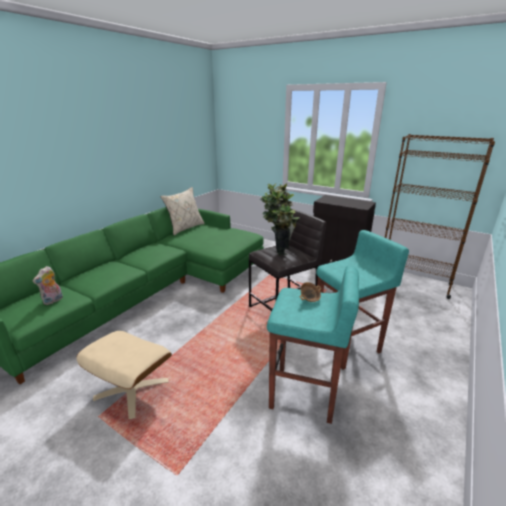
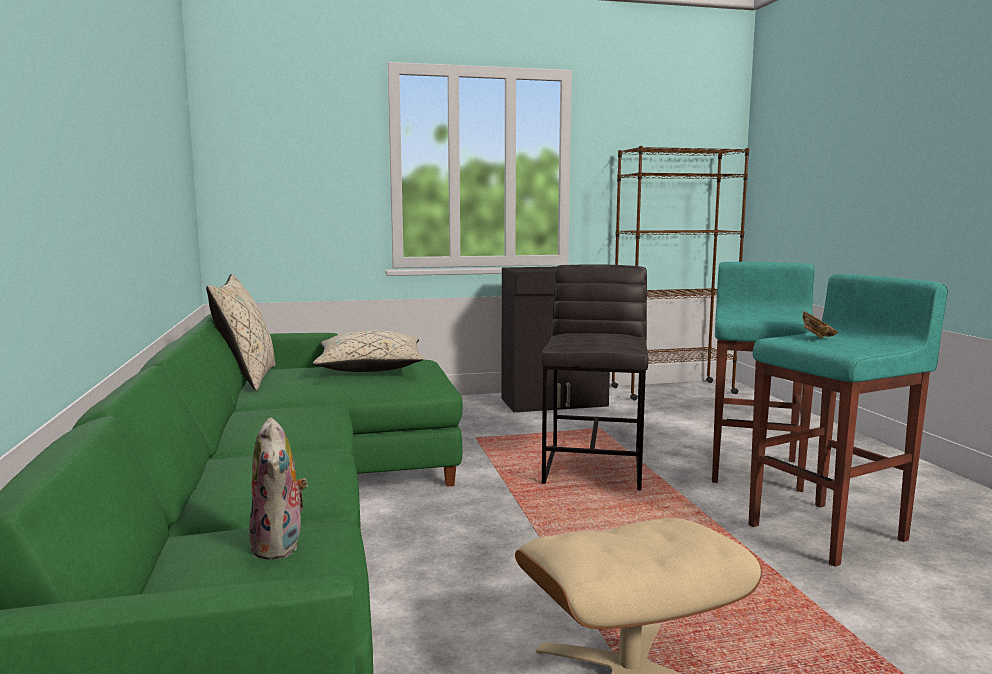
camera: 45 degrees left, 15 degrees down
potted plant [260,183,300,256] -> none
none -> beige pillow [313,330,423,372]

